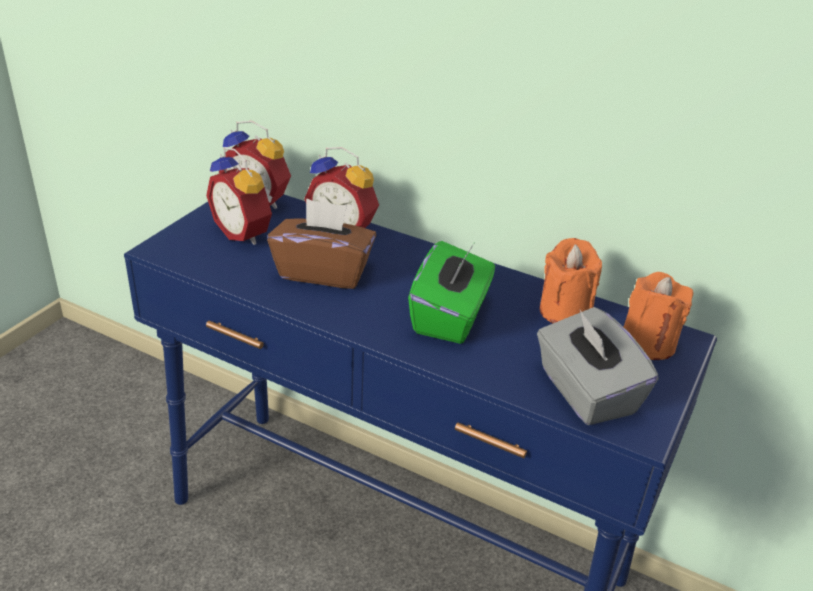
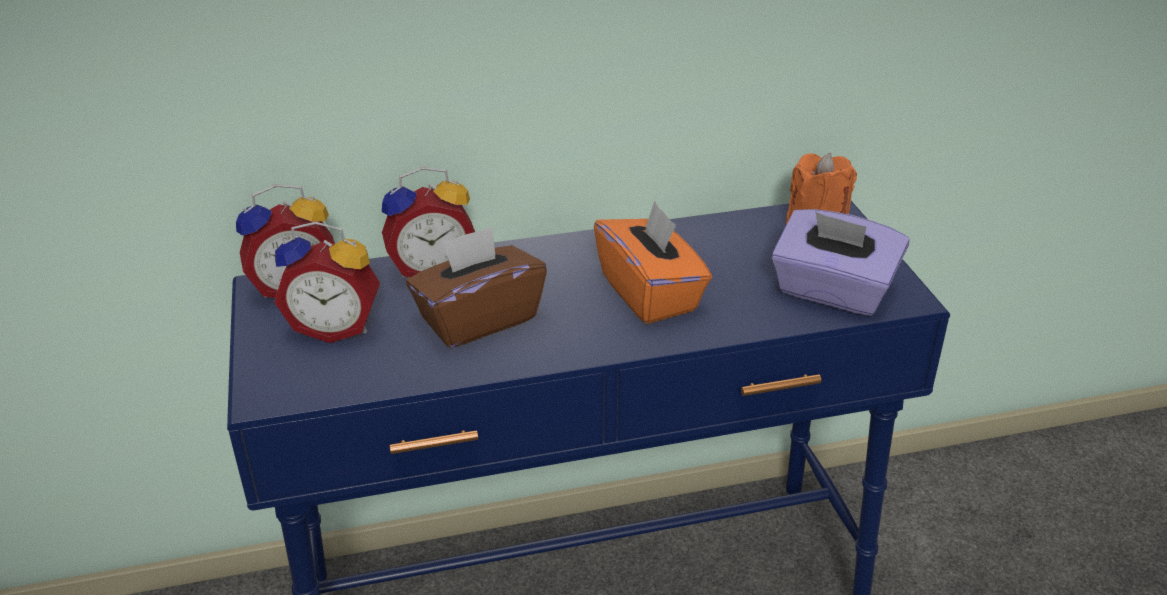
camera: 40 degrees left, 0 degrees up
green tissue box [408,241,495,344] -> orange tissue box [594,201,712,324]
grey tissue box [537,307,659,425] -> purple tissue box [772,209,910,316]
orange candle [540,238,602,323] -> none

